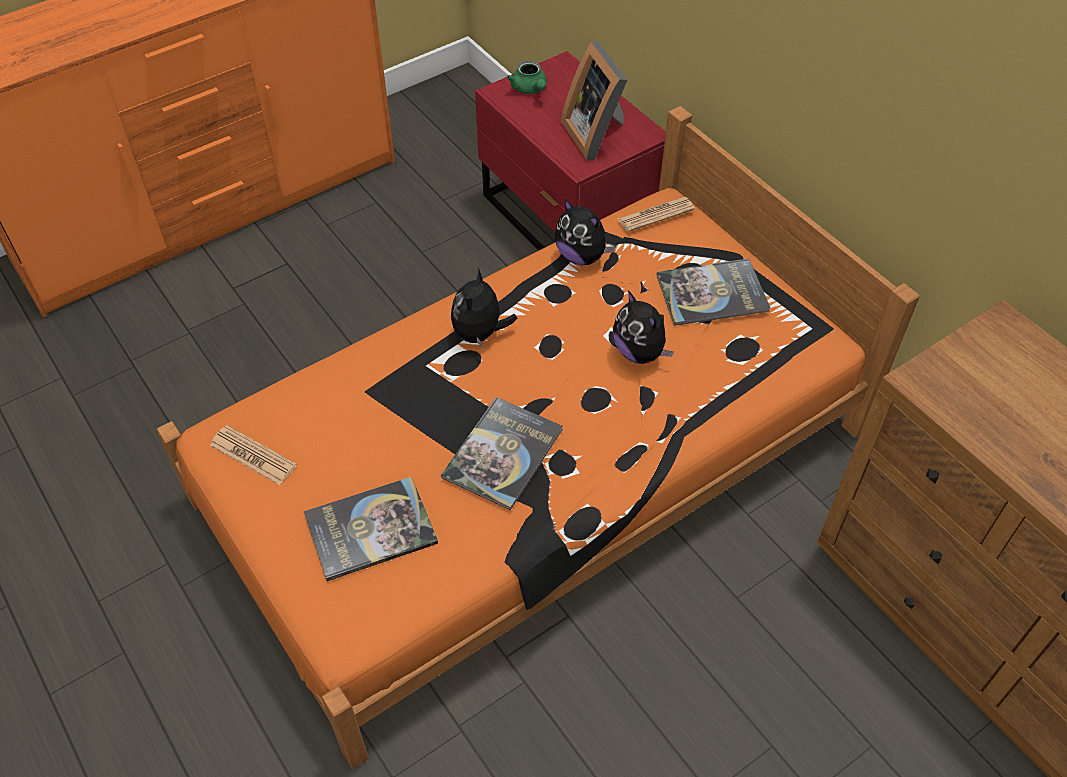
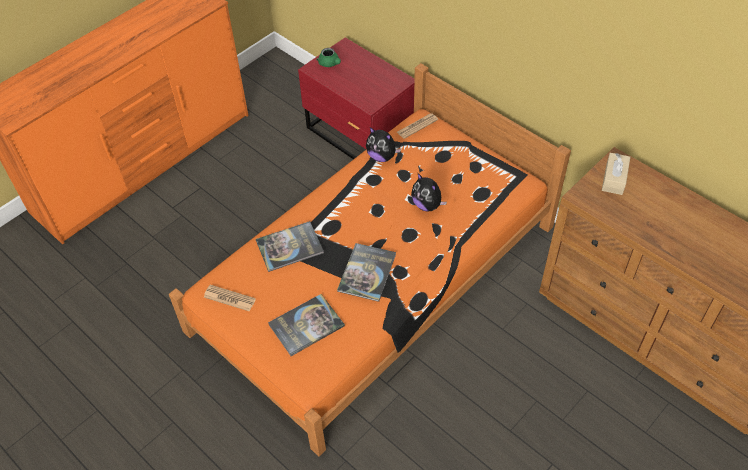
camera: 10 degrees left, 0 degrees up
plush toy [451,268,518,349] -> none
picture frame [561,41,627,160] -> none
book [657,258,770,326] -> book moved to [256,221,324,272]
none -> beige tissue box [602,153,630,195]

